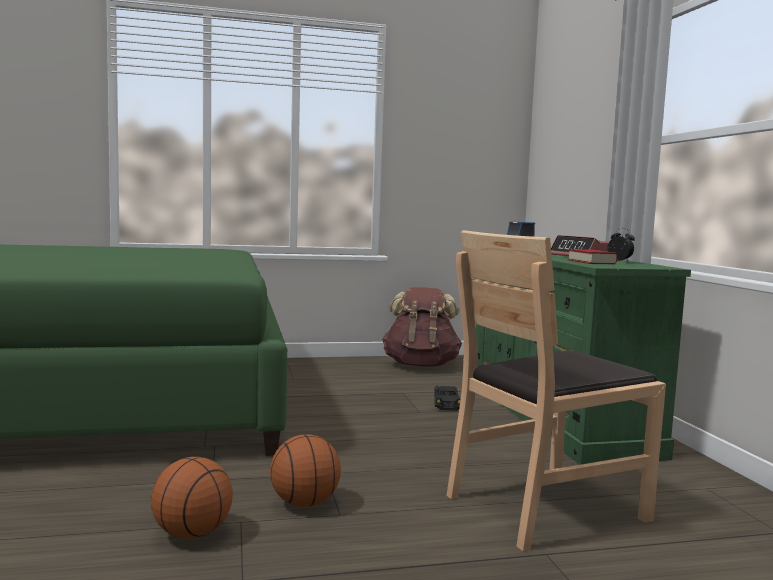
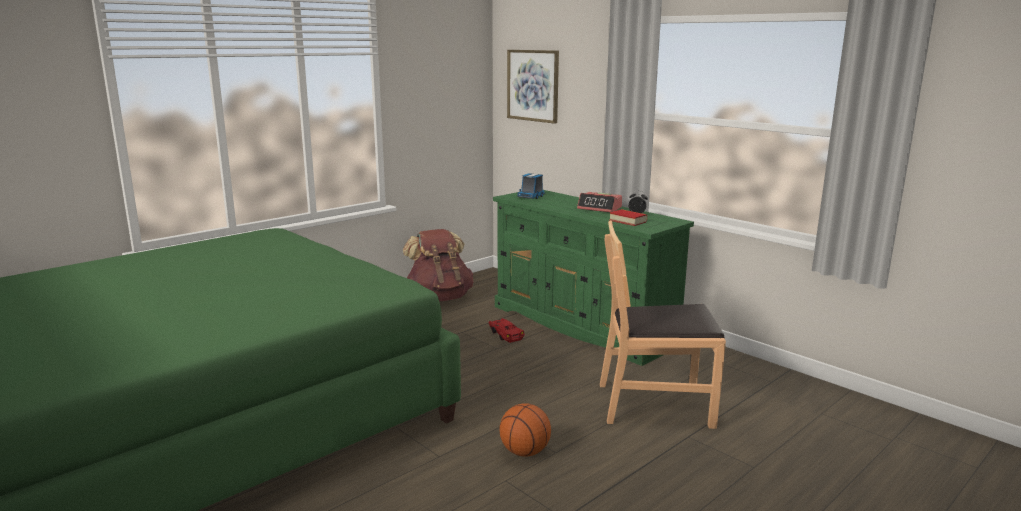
camera: 30 degrees left, 10 degrees up
basketball [151,457,233,539] -> none
black toy car [434,386,461,411] -> red toy car [489,318,525,343]
brown chair [446,230,666,551] -> brown chair turned 60 degrees clockwise [600,220,726,429]
none -> picture [507,50,559,124]

